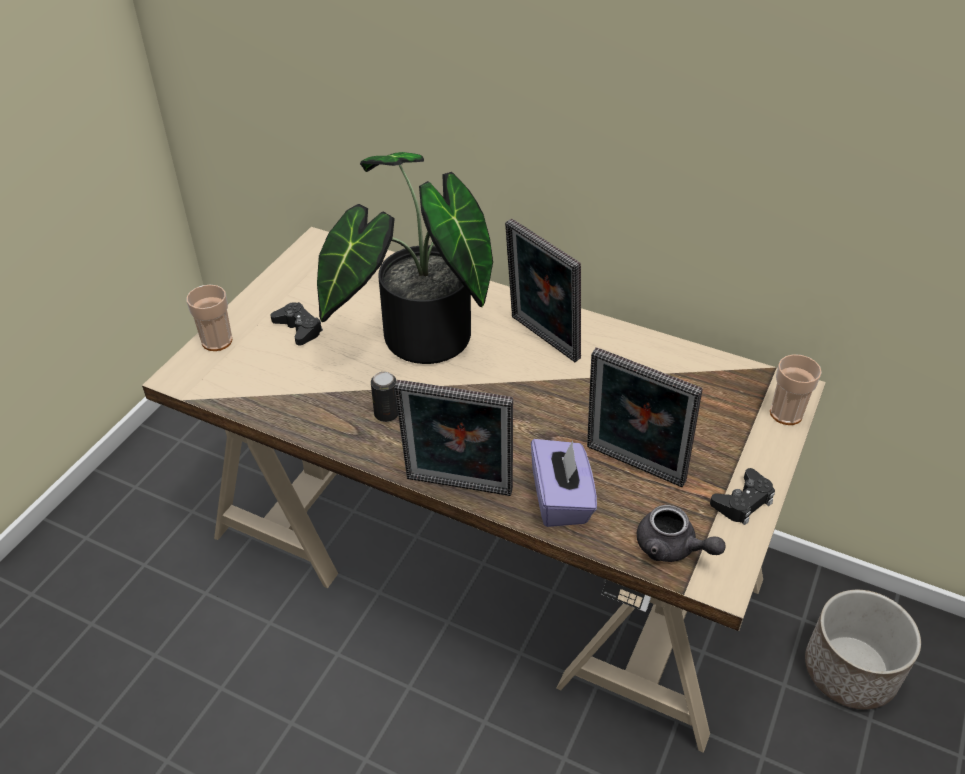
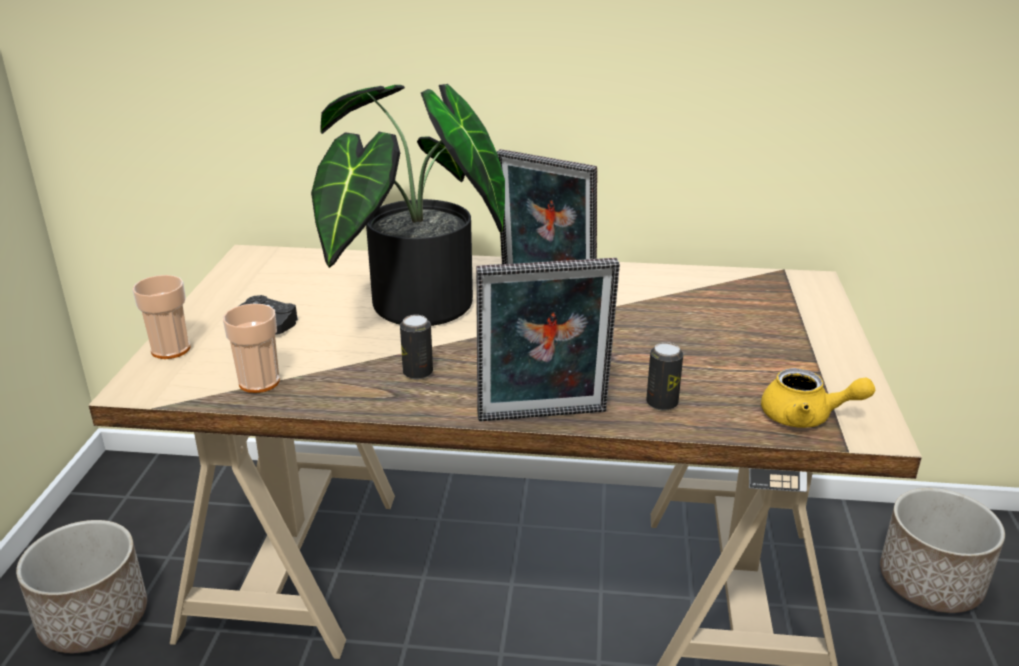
camera: 20 degrees left, 15 degrees down
purple tissue box [531,439,597,527] -> can [646,342,683,411]
picture frame [587,347,703,487] -> none
grey teapot [637,505,726,562] -> yellow teapot [761,368,875,428]
black game controller [710,468,775,525] -> none
cup [770,354,822,425] -> cup moved to [223,304,280,393]
none -> planter [16,520,147,653]

